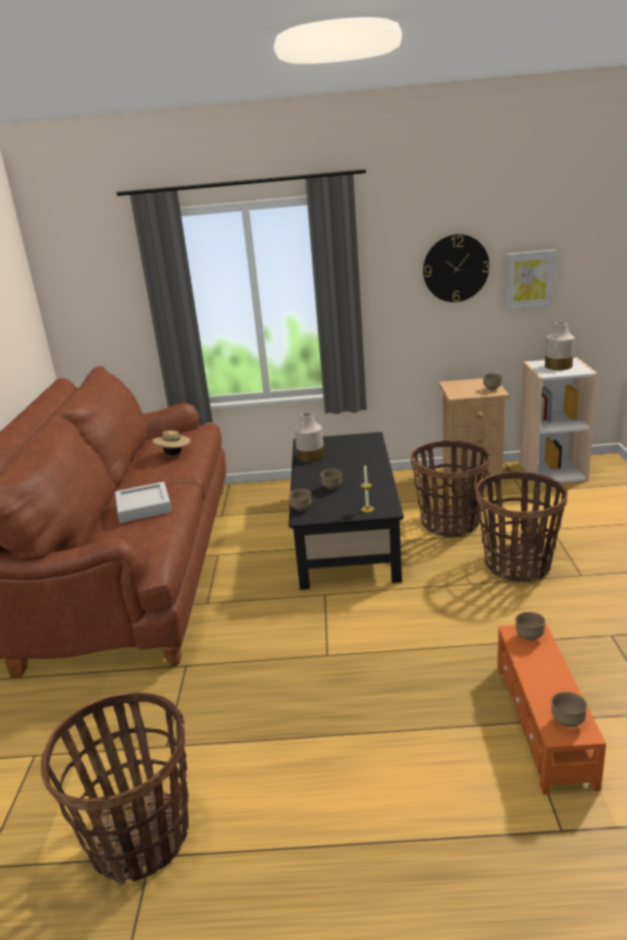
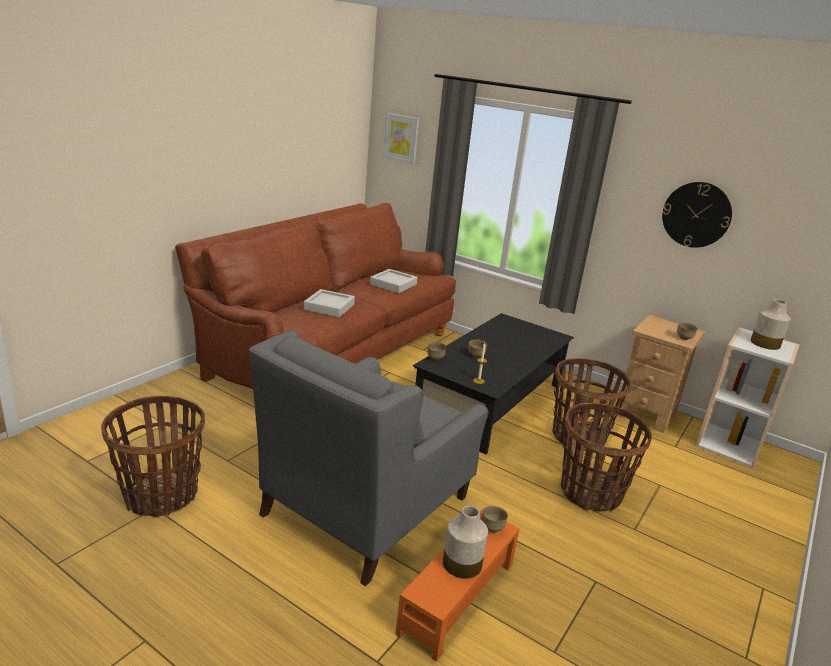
camera: 30 degrees right, 0 degrees up
beige hat [152,430,190,455] -> grey tray [370,269,417,293]
beige vase [294,412,324,463] -> beige vase moved to [443,506,488,578]
picture [505,250,556,310] -> picture moved to [383,113,419,164]
brown bowl [551,692,587,727] -> none
none -> grey armchair [249,331,489,586]

